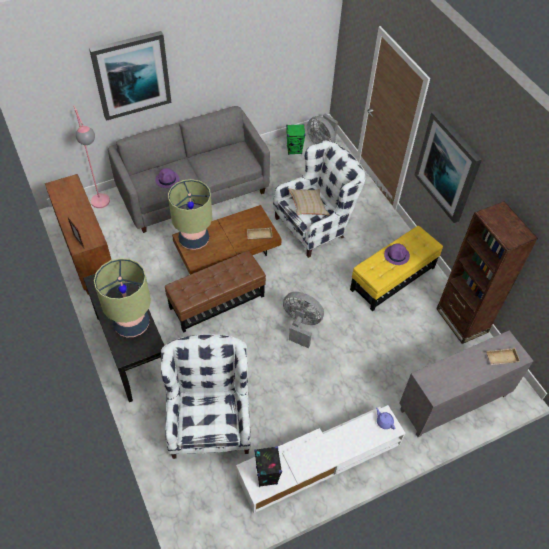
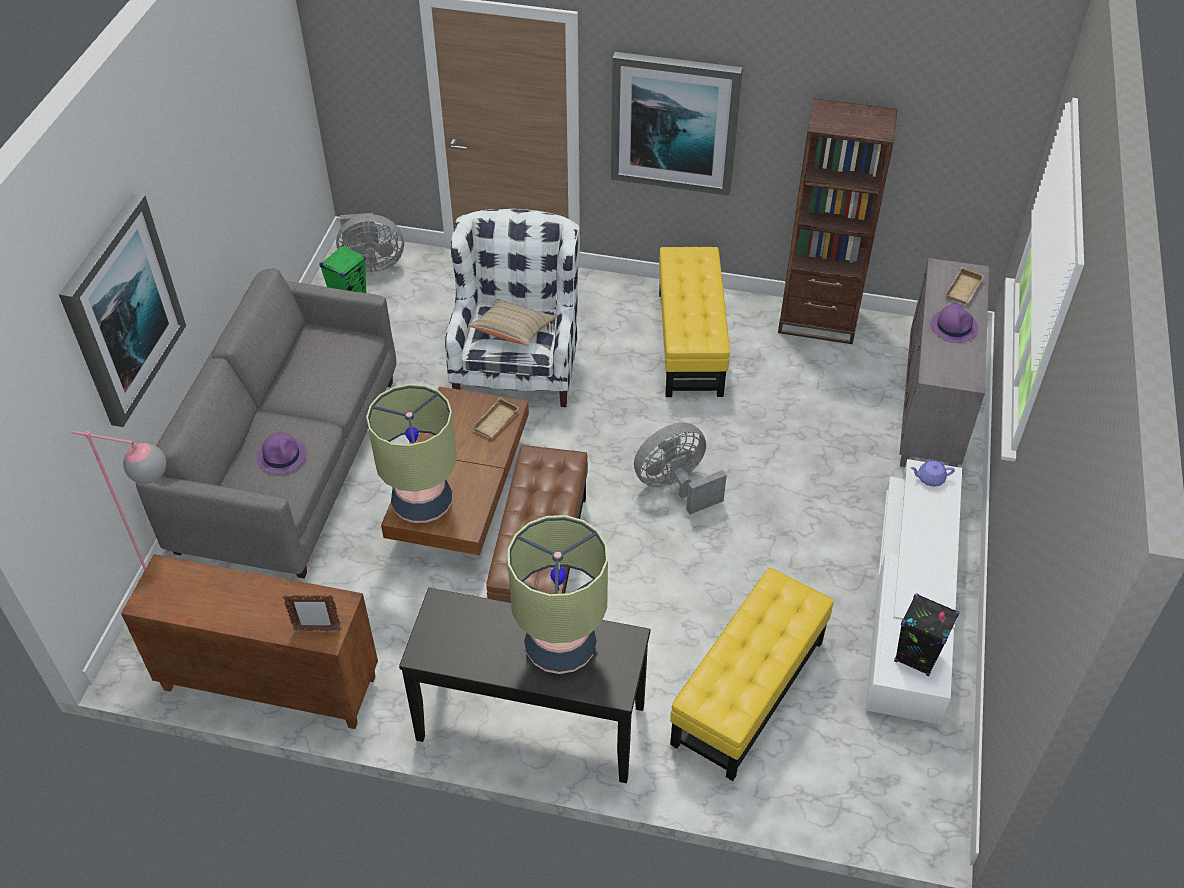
camera: 50 degrees left, 5 degrees down
white armchair [161,334,251,459] -> yellow ottoman [670,568,834,781]
purple hat [384,243,410,265] -> purple hat moved to [930,304,978,343]

